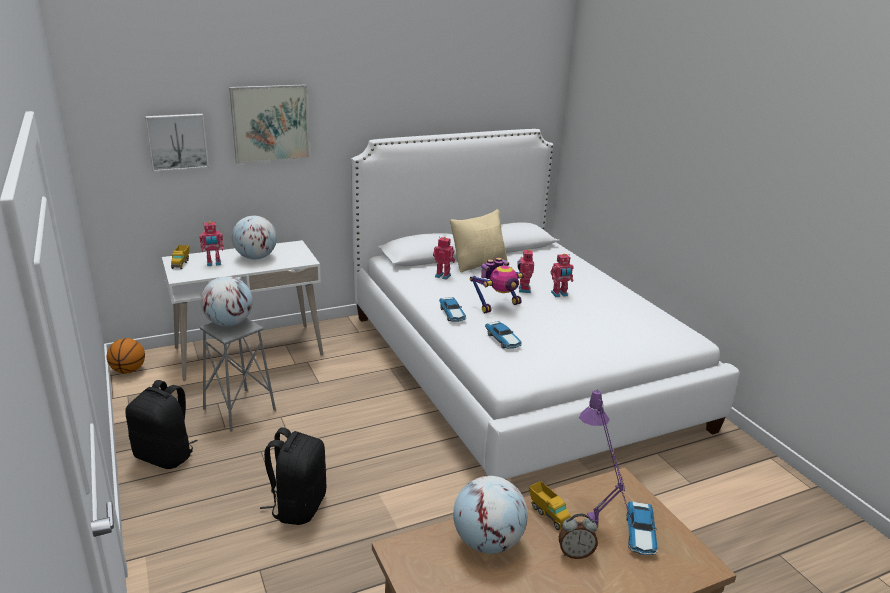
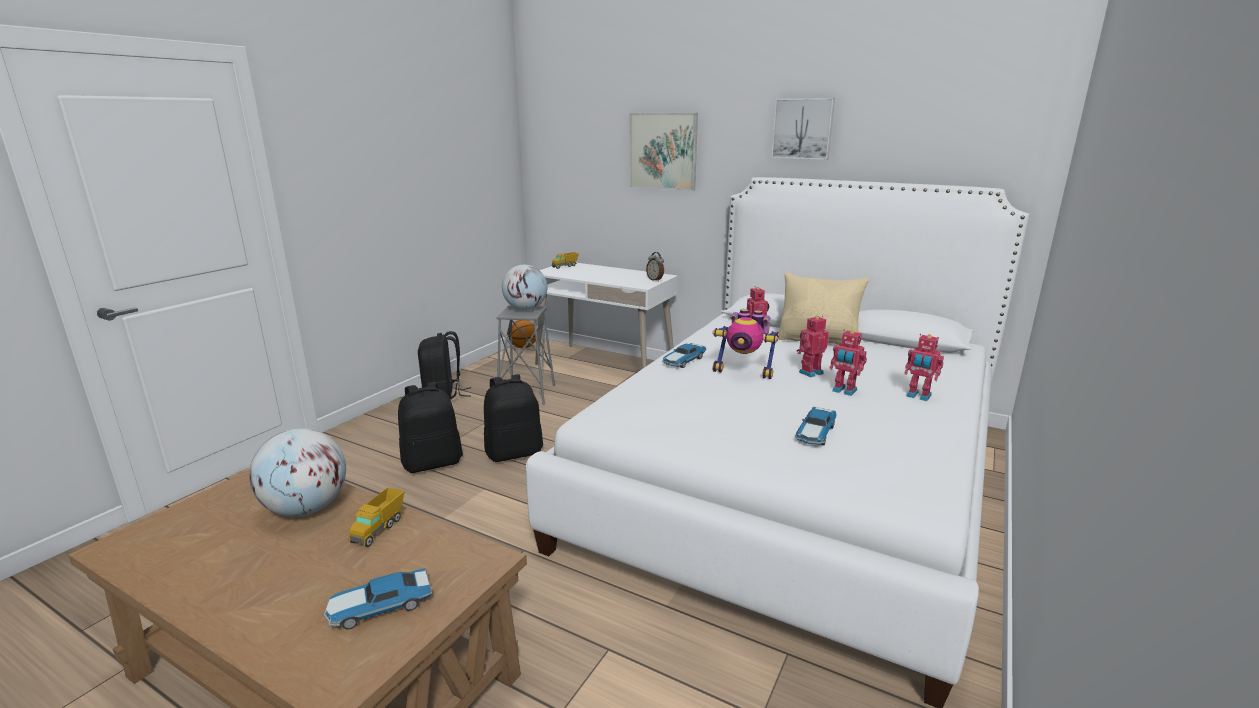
camera: 55 degrees right, 5 degrees down
picture [145,114,209,172] -> picture moved to [771,98,835,160]
toy robot [199,221,224,266] -> toy robot moved to [905,334,944,401]
globe [232,216,277,259] -> none
toy car [485,321,522,349] -> toy car moved to [795,407,837,445]
alarm clock [559,513,598,559] -> alarm clock moved to [646,252,664,282]
purple table lamp [579,390,633,527] -> none
none -> black backpack [484,374,543,462]

